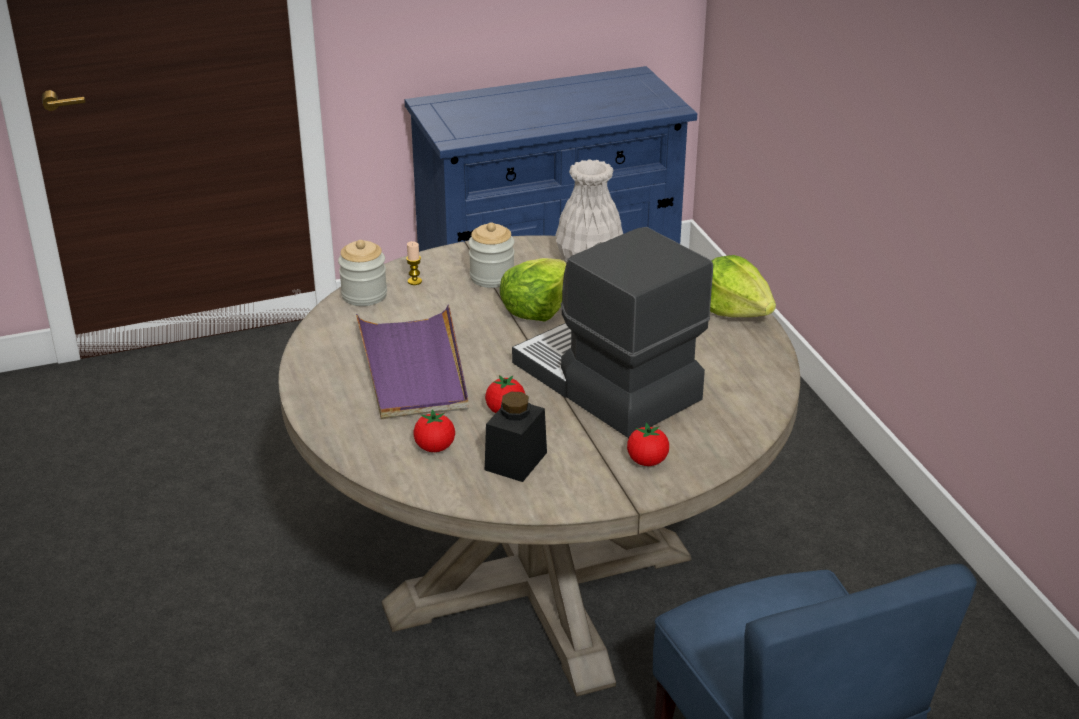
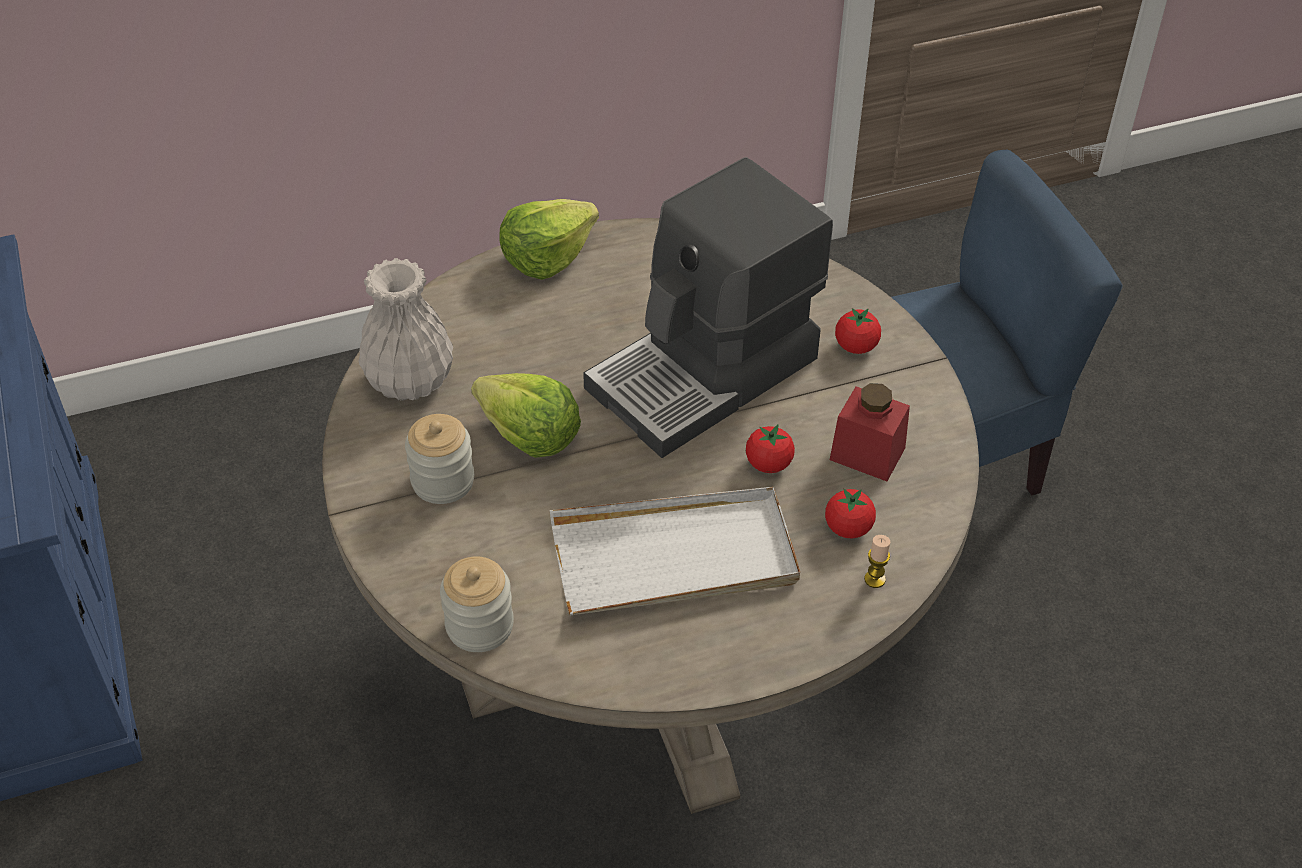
camera: 90 degrees left, 15 degrees up
purple tray [356,304,469,419] -> white tray [550,487,800,615]
candle [406,241,422,285] -> candle moved to [864,535,890,588]
black jar [485,392,547,482] -> red jar [830,383,910,481]

